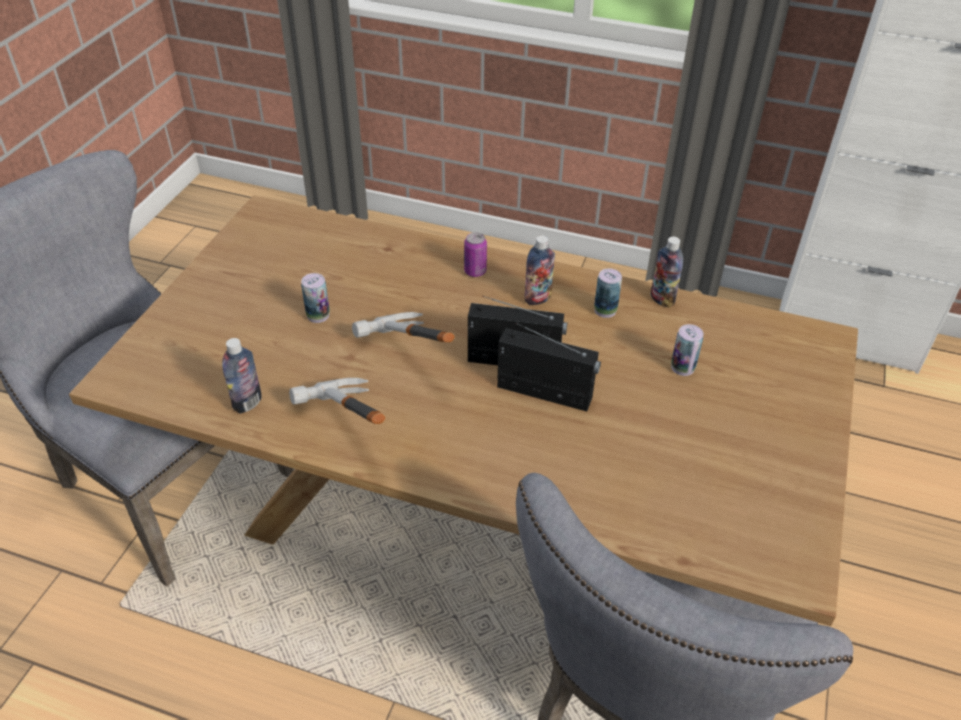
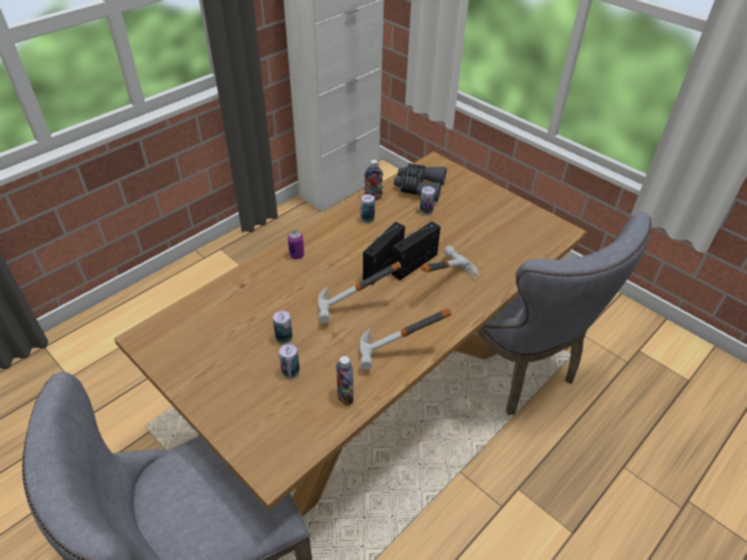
camera: 65 degrees left, 0 degrees up
bottle [524,236,555,305] -> none
none -> can [279,344,300,379]
none -> grey binoculars [394,163,447,202]
none -> hammer [421,245,478,280]

